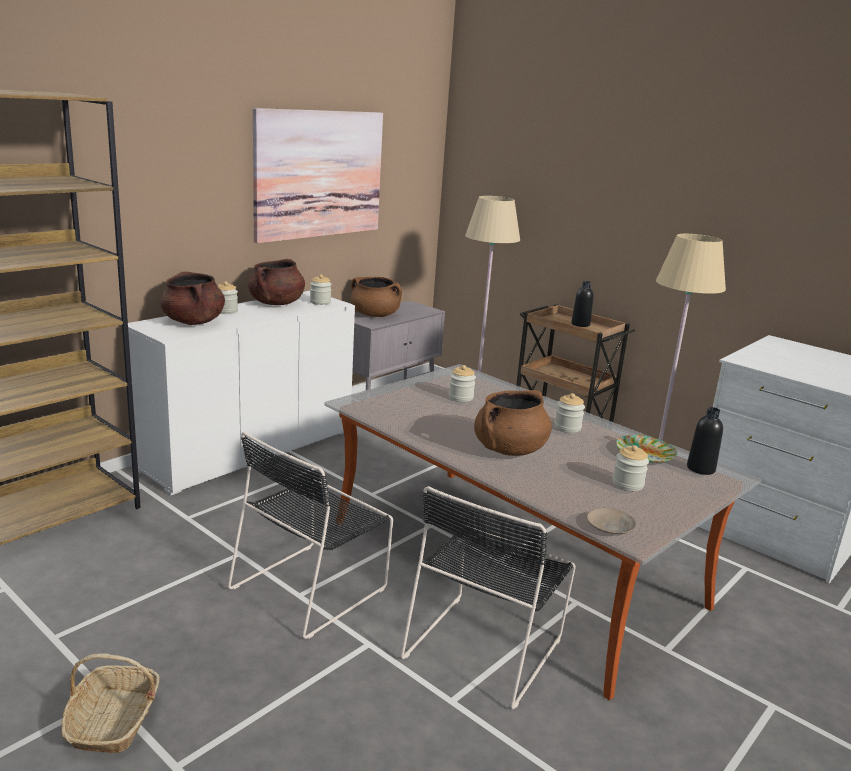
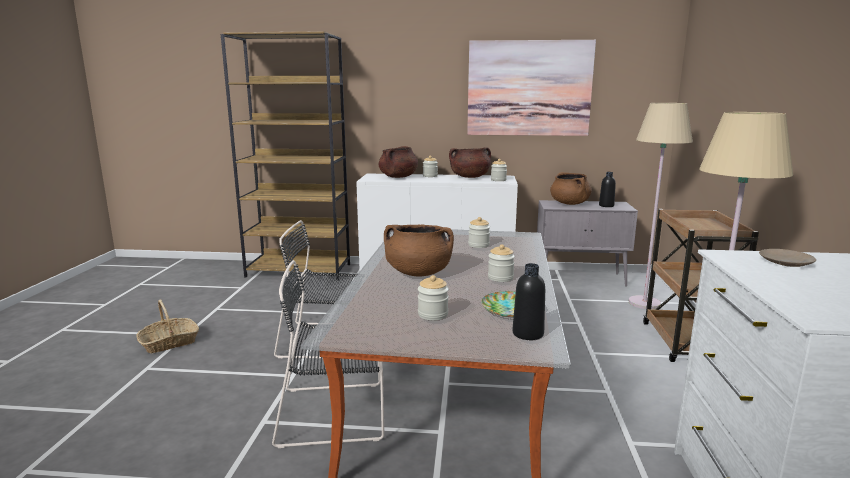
camera: 55 degrees right, 5 degrees down
black bottle [572,281,594,327] -> black bottle moved to [599,172,616,207]
beige plate [587,508,636,534] -> beige plate moved to [759,249,816,267]

